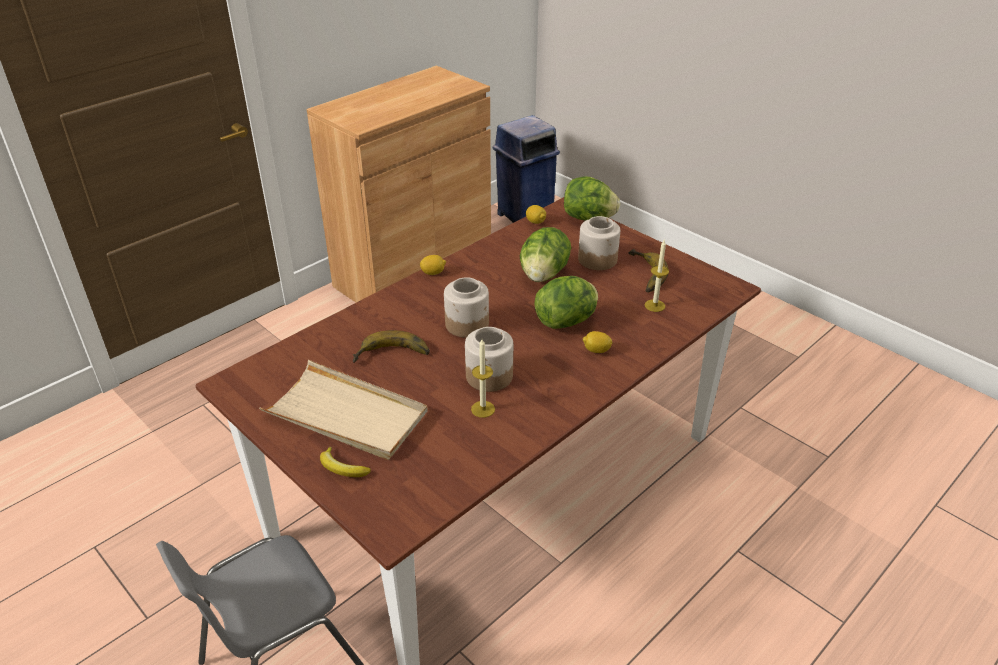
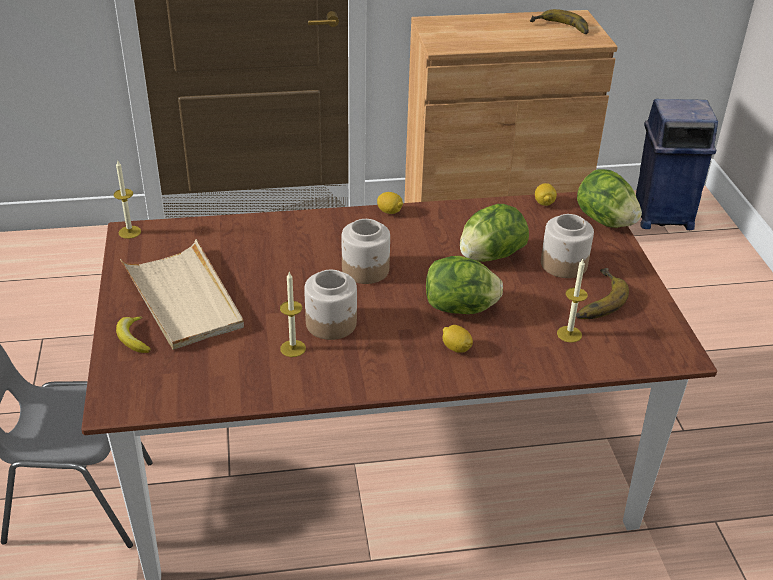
camera: 35 degrees right, 0 degrees up
banana [353,330,430,363] -> banana moved to [530,9,589,34]
none -> candle [114,161,141,239]

